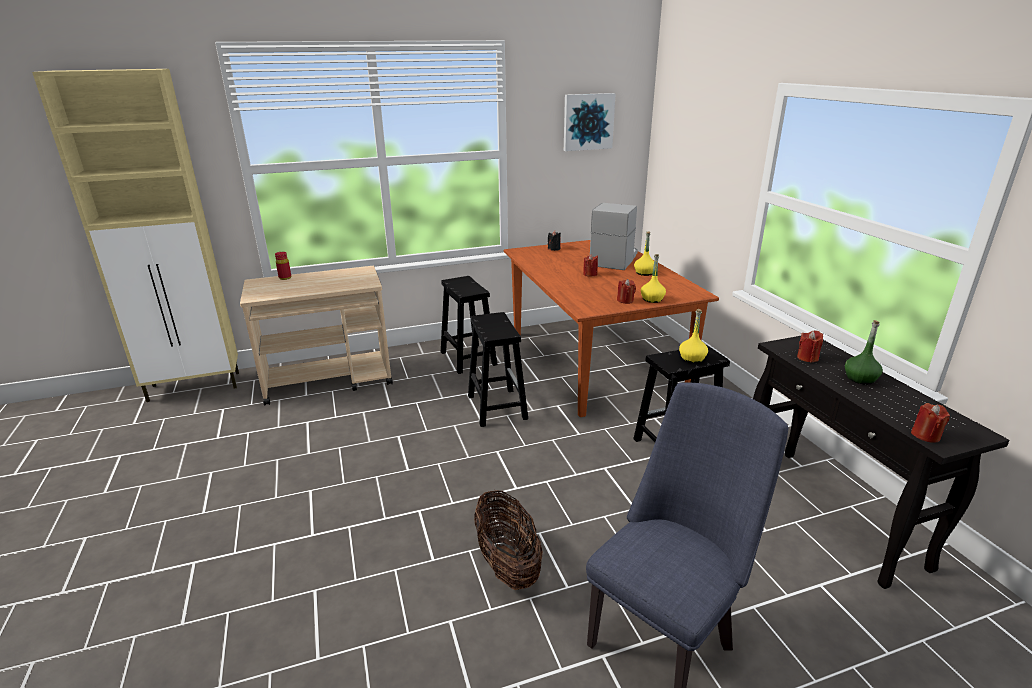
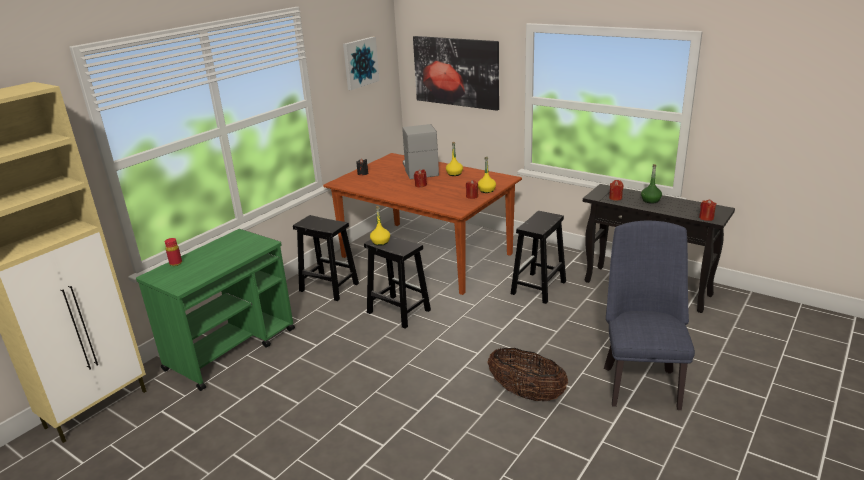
camera: 35 degrees left, 0 degrees up
beige cart [240,266,393,405] -> green cart [136,229,295,391]
yellow bottle [679,309,708,363] -> yellow bottle moved to [370,206,390,246]
none -> picture [413,36,499,111]

